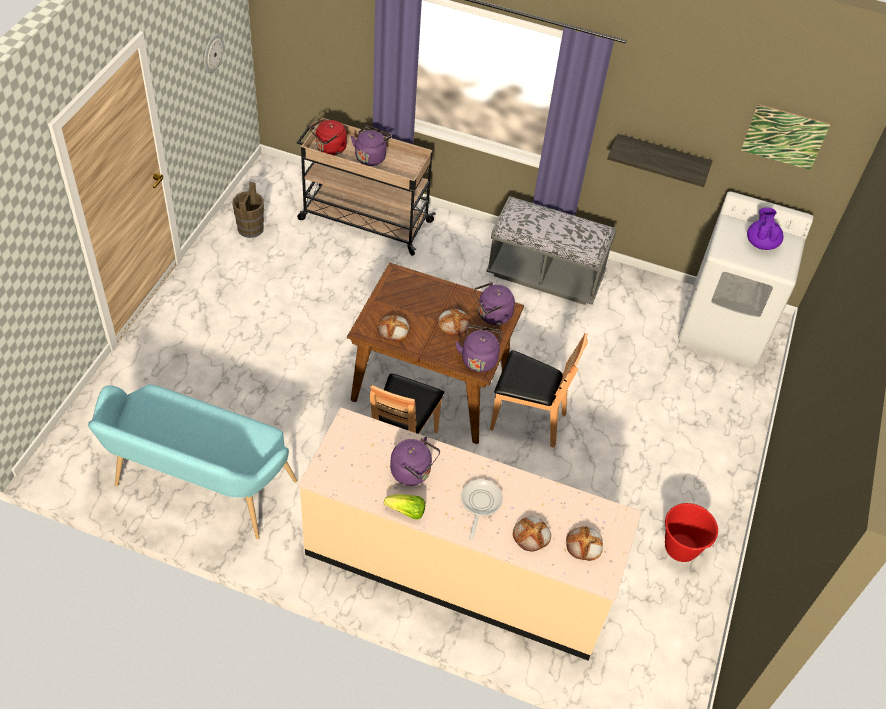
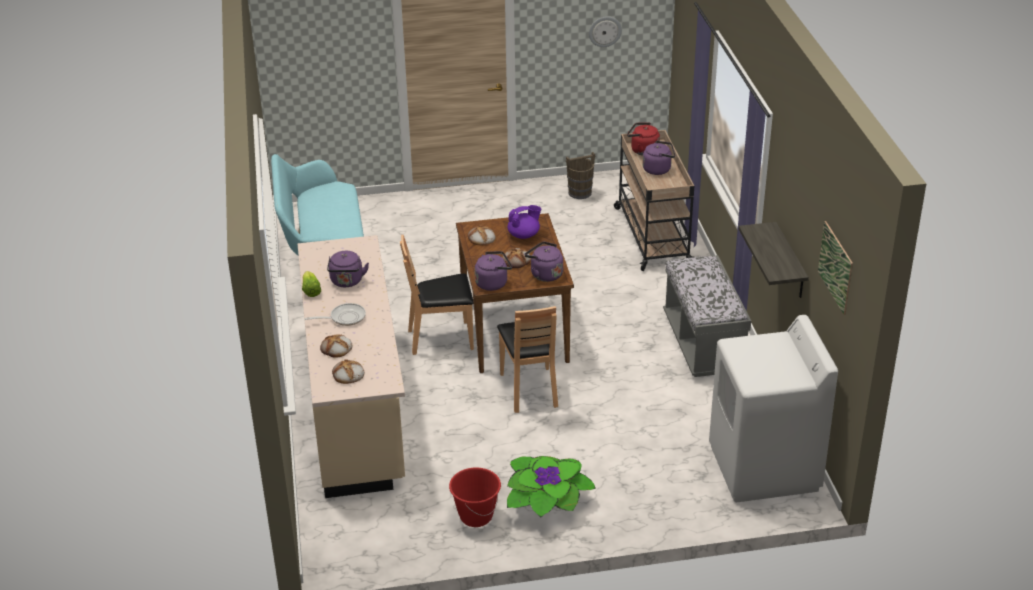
camera: 65 degrees right, 15 degrees down
purple teapot [747,208,784,250] -> purple teapot moved to [507,205,541,239]
none -> potted plant [507,456,596,517]

